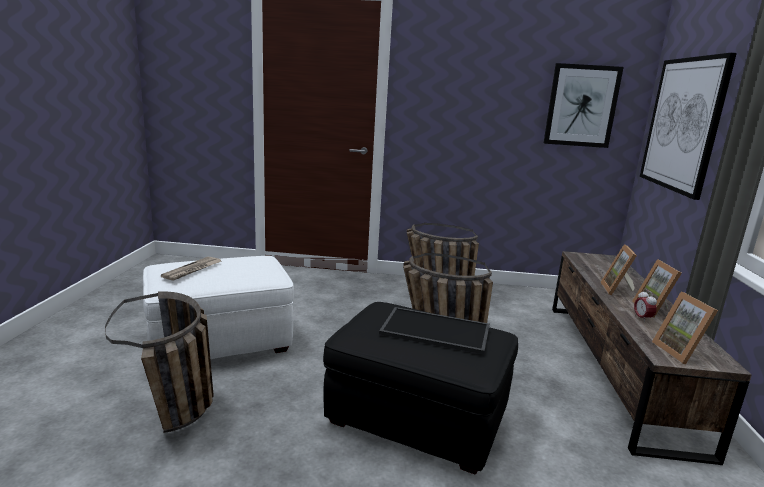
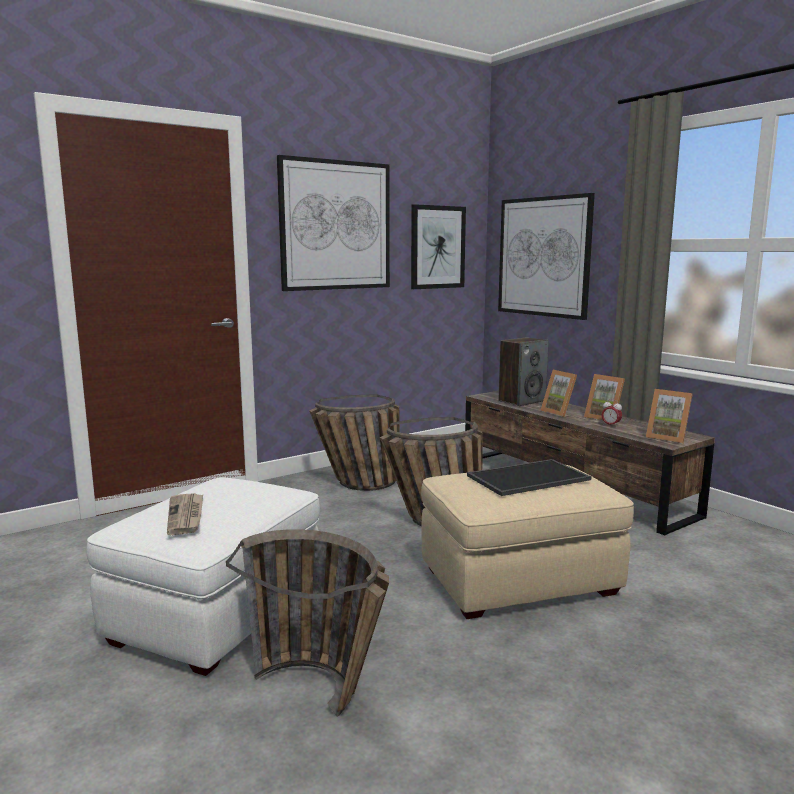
camera: 40 degrees left, 5 degrees down
black ottoman [323,302,518,475] -> beige ottoman [421,465,634,619]
none -> picture [277,155,390,291]
none -> speaker [499,337,549,406]

